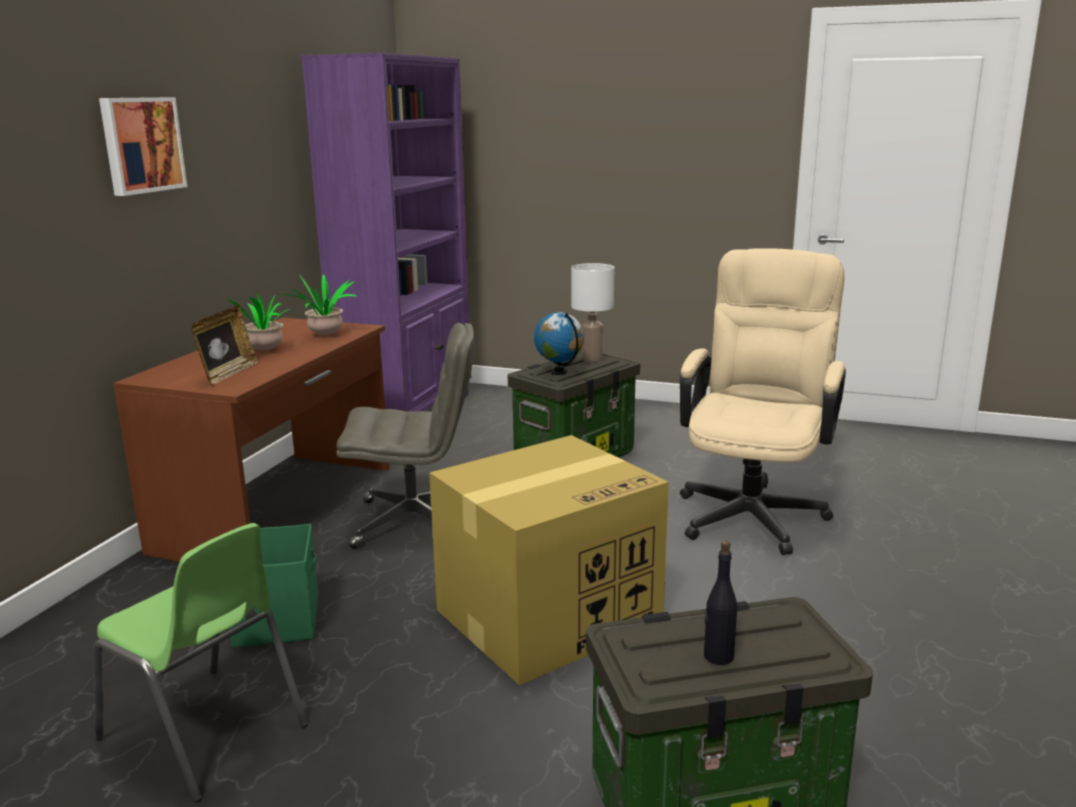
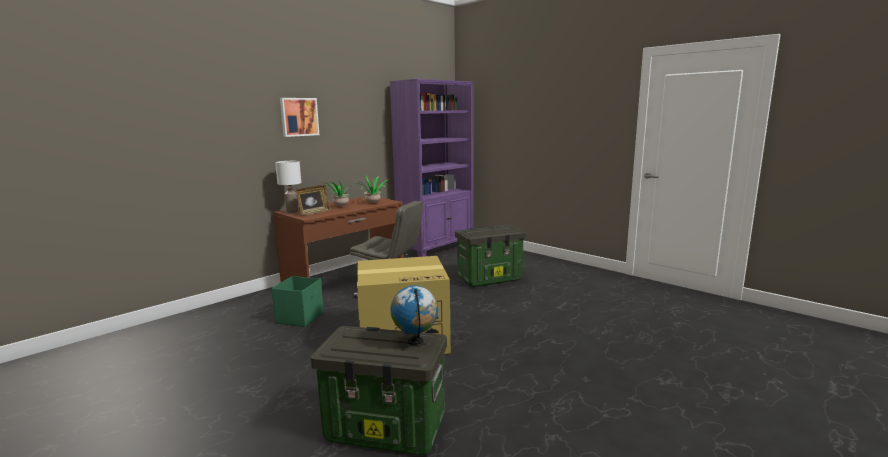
camera: 25 degrees right, 5 degrees down
green chair [94,523,308,802] -> none
globe [534,312,584,375] -> globe moved to [390,285,438,345]
white table lamp [571,263,614,362] -> white table lamp moved to [275,161,301,213]
beige office chair [680,248,846,555] -> none
black bottle [704,541,737,665] -> none

